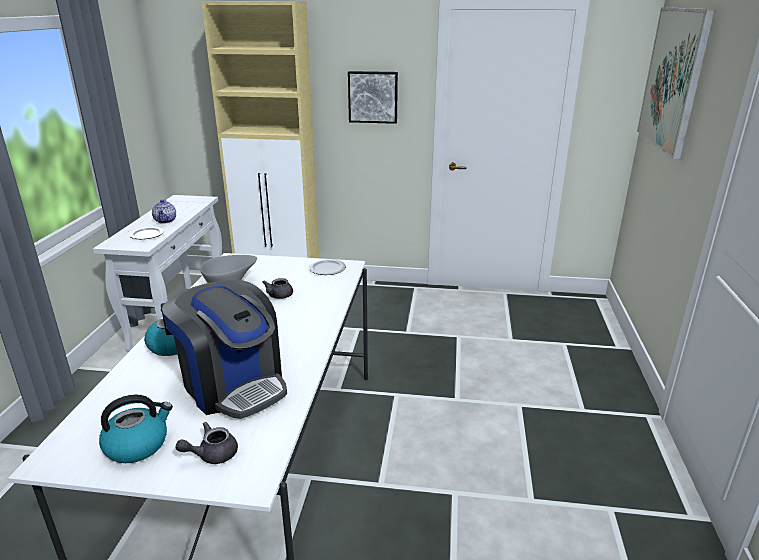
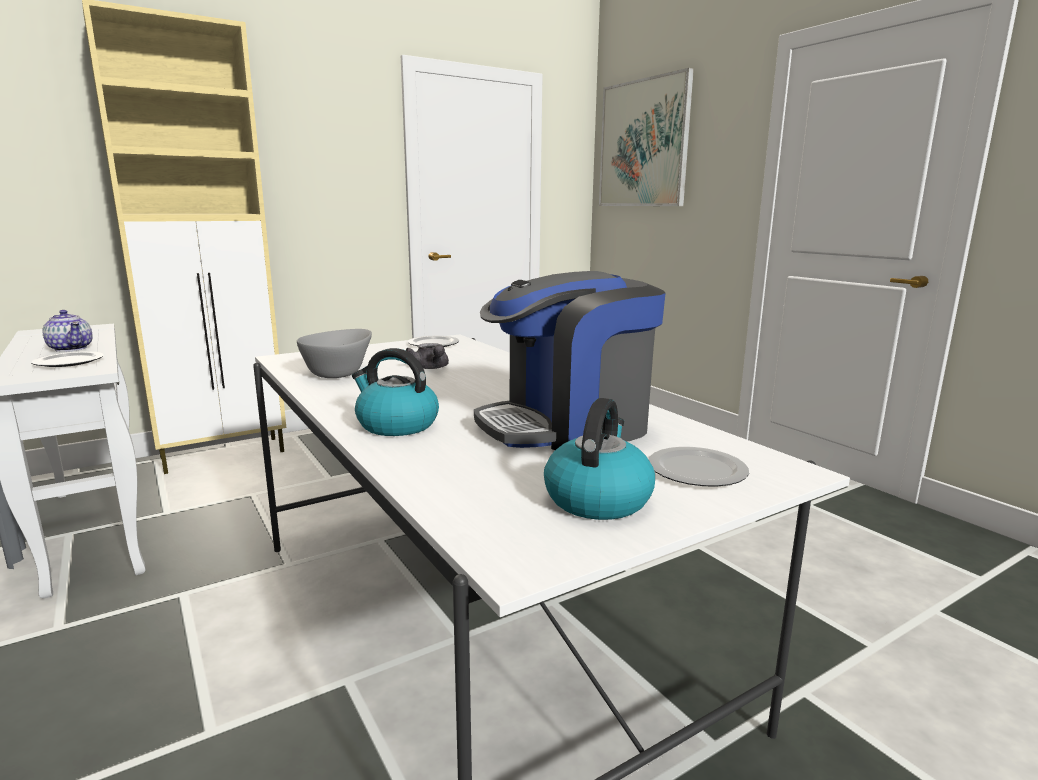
camera: 40 degrees left, 10 degrees down
coffee machine [162,280,287,419] -> coffee machine turned 150 degrees clockwise [474,271,666,450]
grey teapot [176,422,238,464] -> plate [648,447,749,487]
picture [348,71,398,124] -> none

